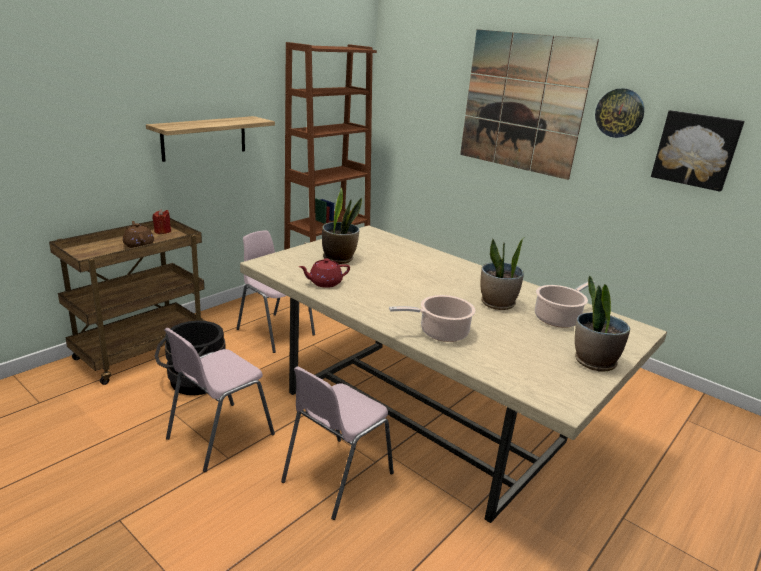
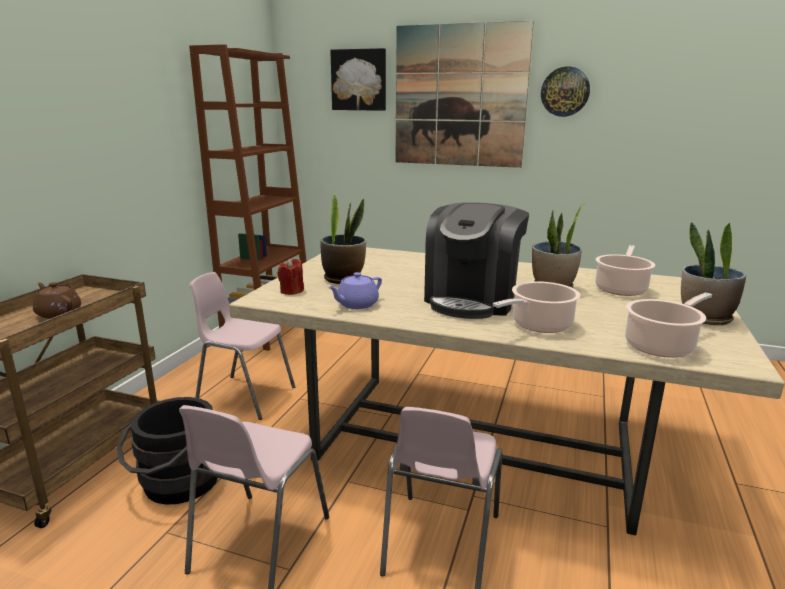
camera: 20 degrees left, 5 degrees down
shelf [146,116,275,162] -> none
red candle [152,209,171,234] -> red candle moved to [278,258,304,295]
red teapot [299,258,350,288] -> purple teapot [328,272,382,309]
picture [651,110,744,192] -> picture moved to [330,48,386,111]
none -> coffee machine [424,202,529,319]
none -> cooking pot [625,292,712,358]

